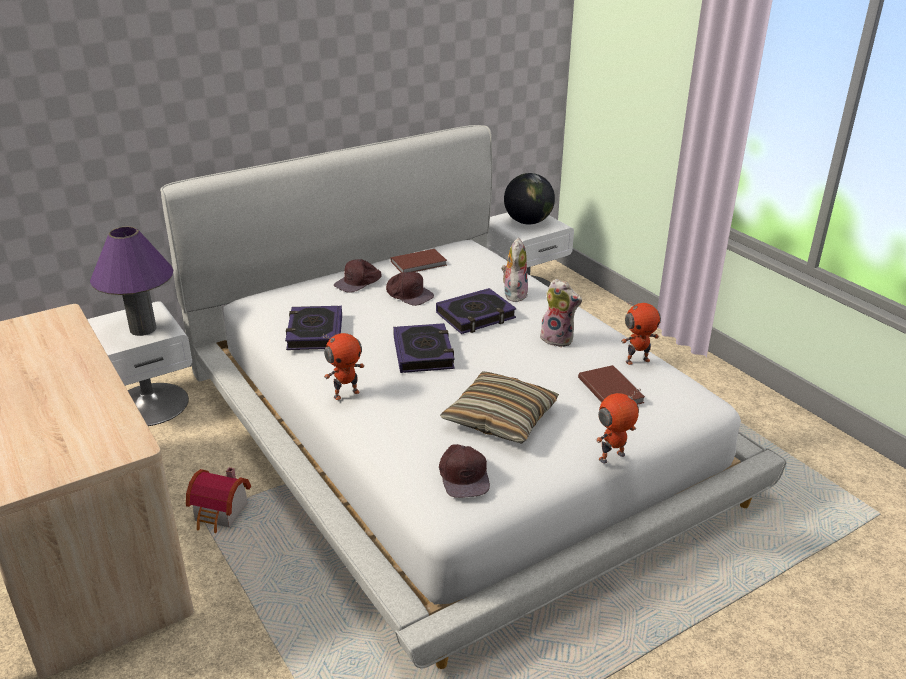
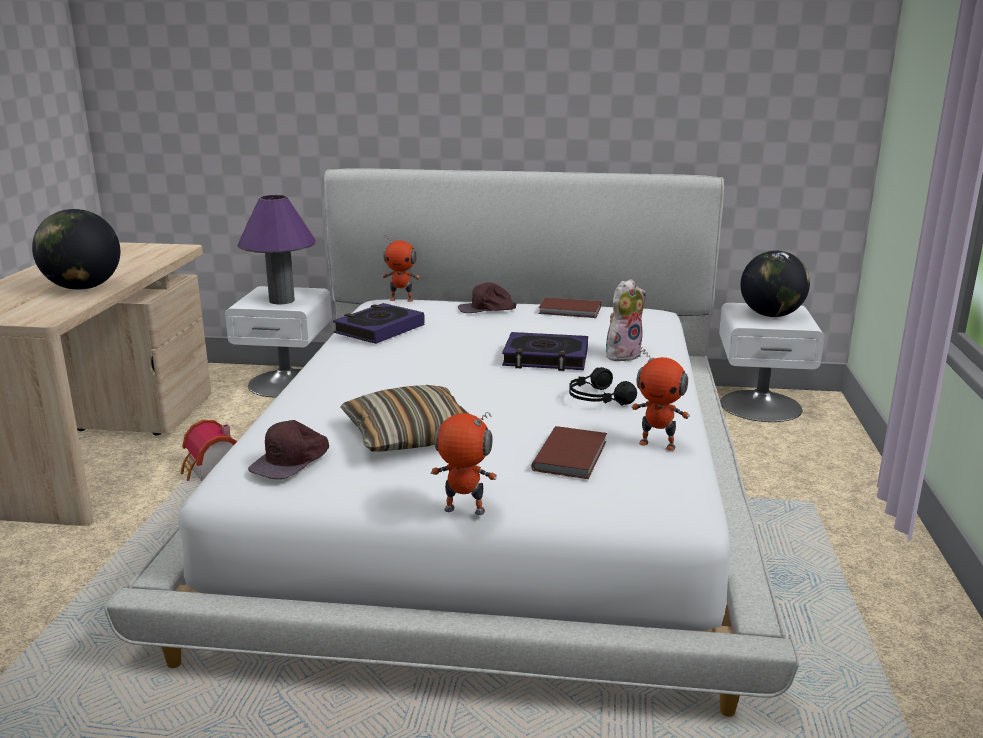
camera: 40 degrees right, 10 degrees down
toy robot [323,333,365,400] -> toy robot moved to [382,236,420,302]
brown cap [386,272,434,306] -> none
book [393,323,455,373] -> none
plush toy [540,279,582,347] -> black headphones [569,367,637,405]
none -> globe [32,209,120,290]

